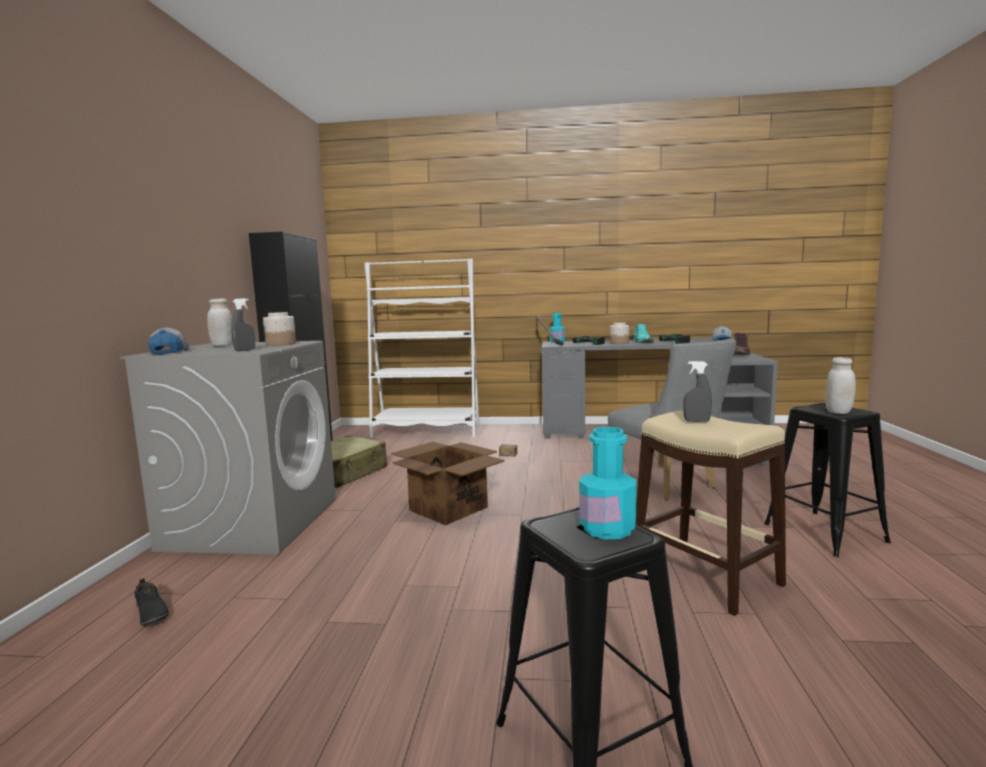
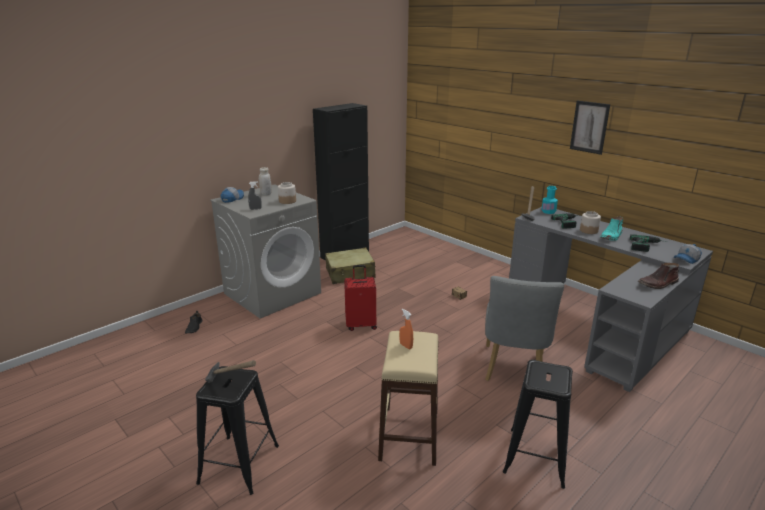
camera: 40 degrees right, 15 degrees up
white bookcase [364,259,479,438] -> none
cardboard box [391,442,505,526] -> red suitcase [344,265,377,331]
turquoise bottle [579,427,637,539] -> hammer [205,360,256,383]
grey spray bottle [683,361,712,422] -> orange spray bottle [399,309,413,349]
white jar [825,357,856,414] -> none
none -> picture [570,101,610,155]

